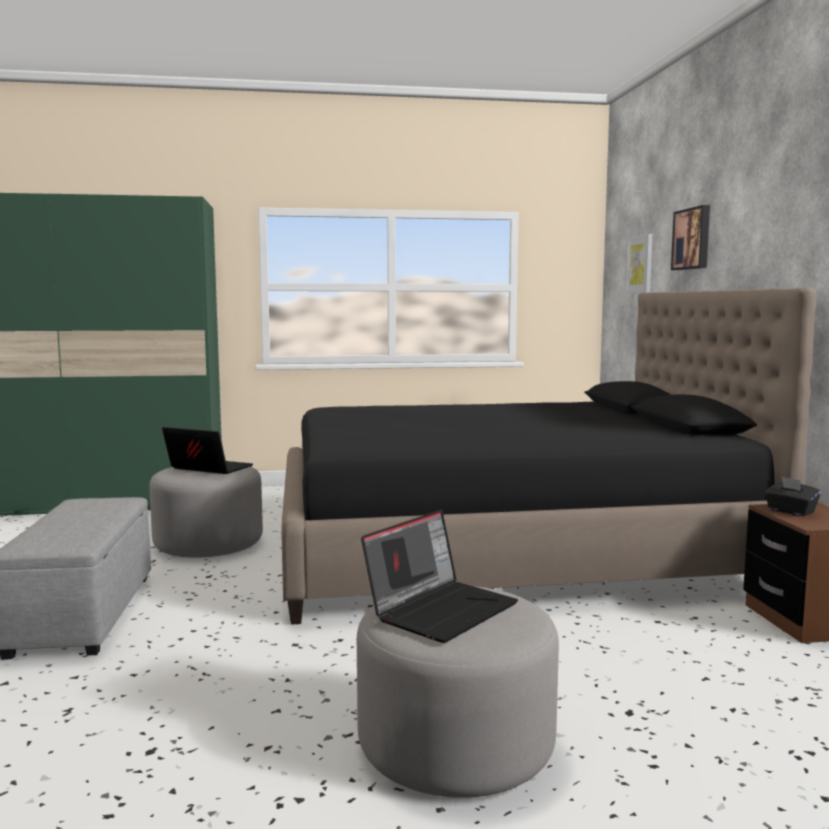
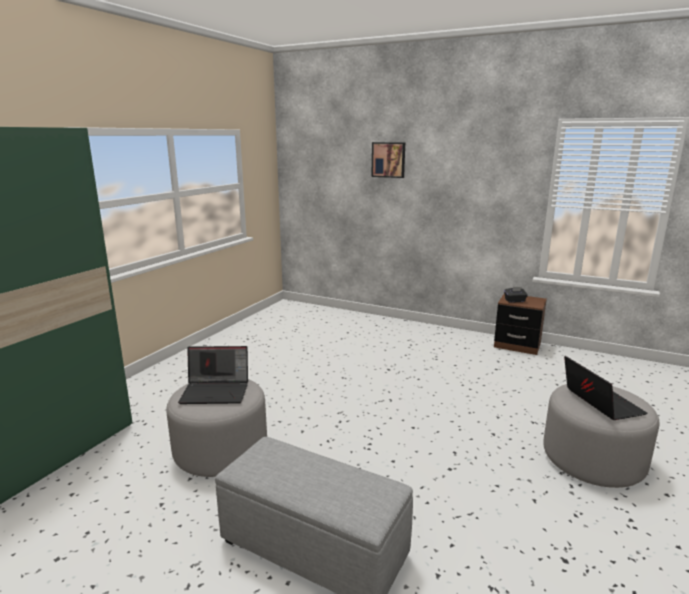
camera: 55 degrees left, 10 degrees up
laptop [162,427,253,474] -> laptop turned 150 degrees counterclockwise [178,346,248,404]
black bed [281,287,817,625] -> none
picture [626,234,652,293] -> none

